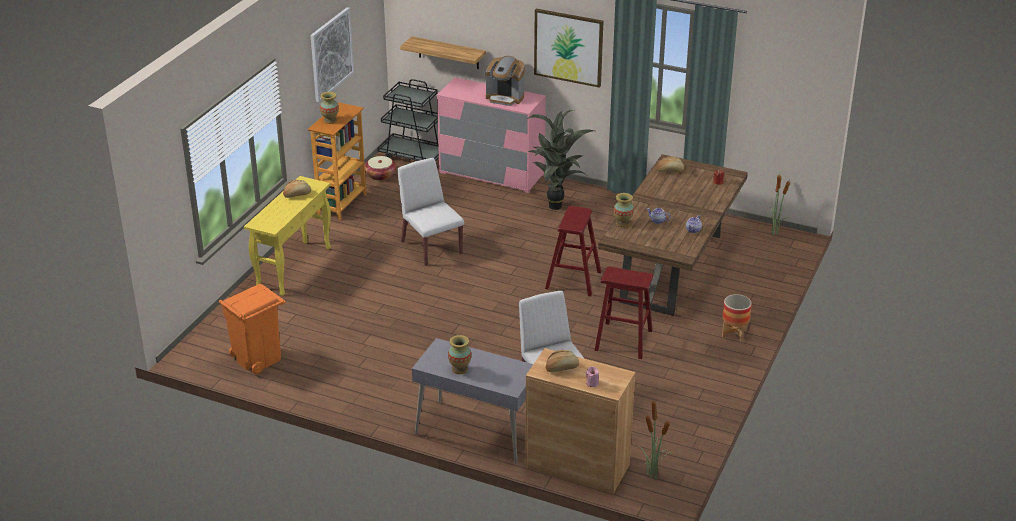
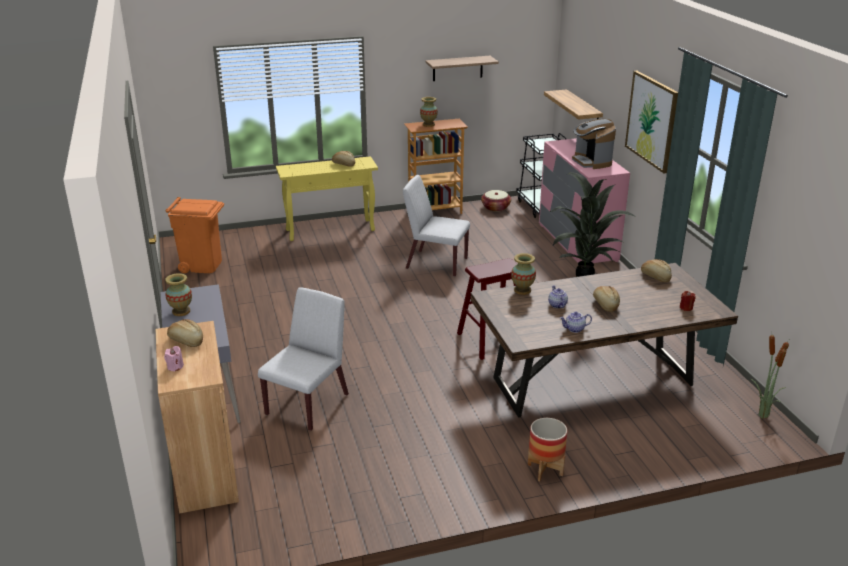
camera: 50 degrees right, 5 degrees down
picture [310,7,354,102] -> shelf [425,56,499,81]
white chair [397,158,464,266] -> white chair turned 90 degrees counterclockwise [403,175,470,277]
red stool [594,266,654,359] -> none
potted plant [639,396,672,479] -> none
none -> bread [593,286,620,312]

